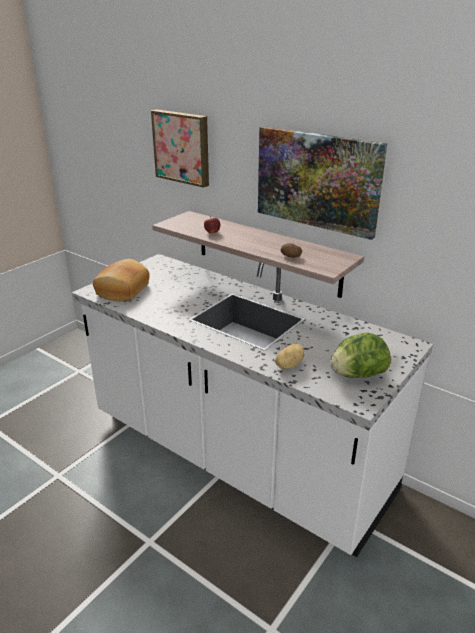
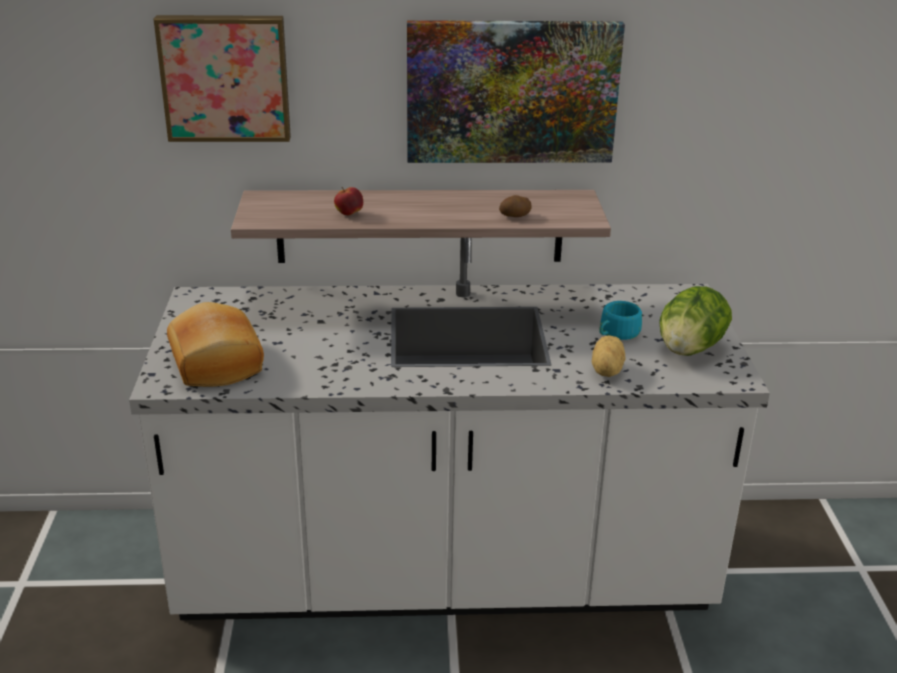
camera: 40 degrees left, 0 degrees up
none -> turquoise cup [599,301,642,340]

